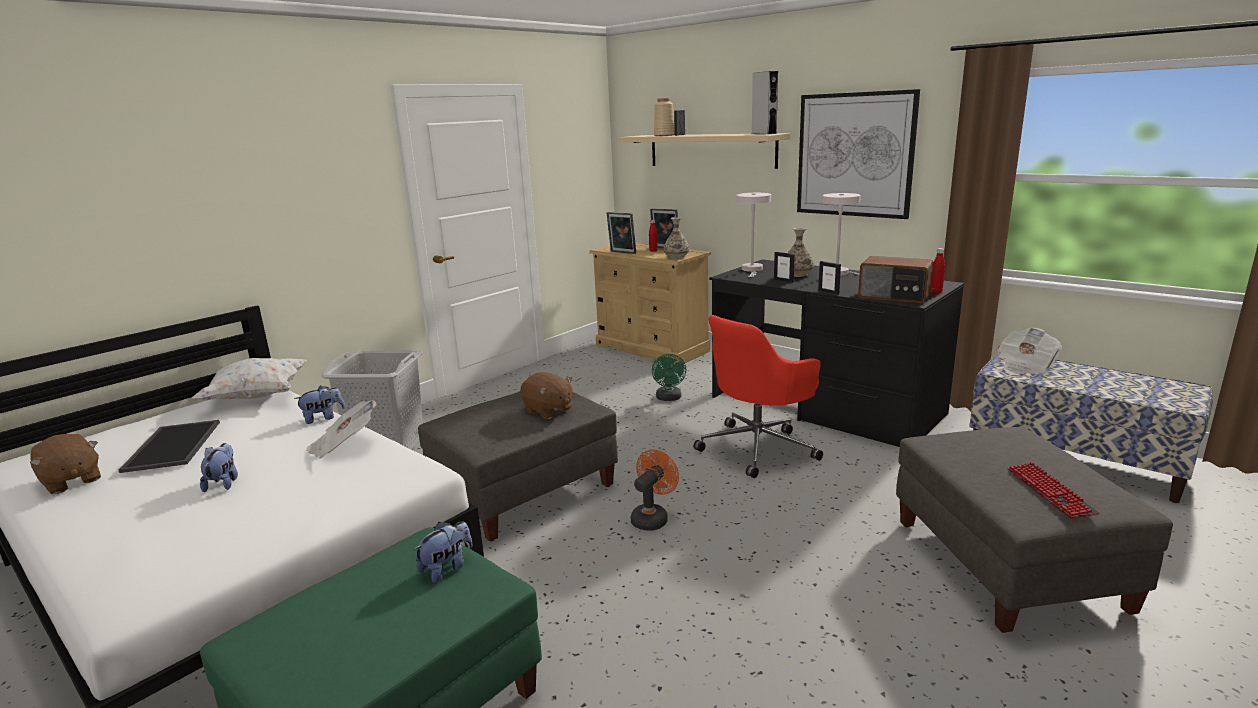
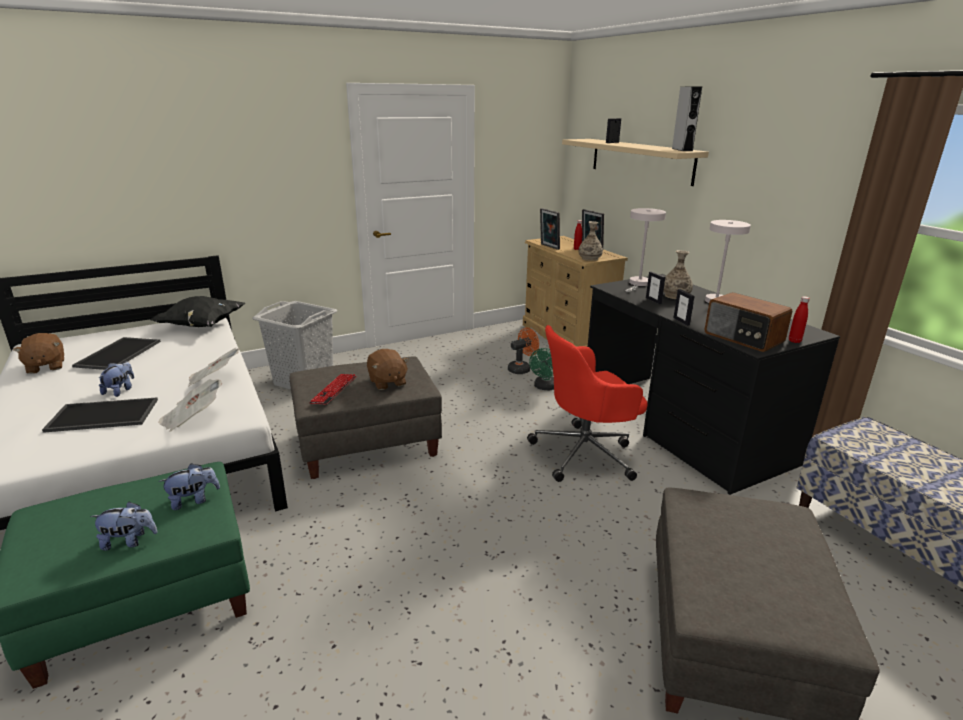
camera: 20 degrees right, 5 degrees up
white pillow [192,358,307,400] -> black pillow [150,296,245,327]
plush toy [294,385,345,424] -> plush toy moved to [90,501,157,551]
orange fan [631,449,679,531] -> orange fan moved to [508,328,539,374]
beige vase [654,98,675,136] -> none
picture [797,89,920,219] -> none
newspaper [998,328,1062,374] -> newspaper moved to [158,379,222,432]
keyboard [1007,462,1100,519] -> keyboard moved to [309,374,356,405]
none -> tray [42,397,158,433]

